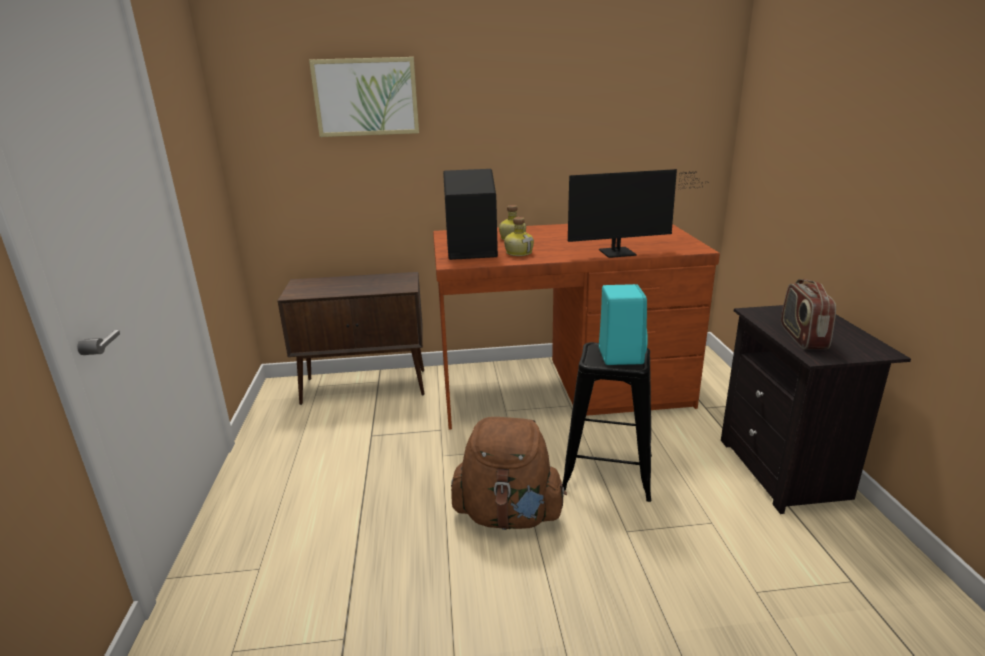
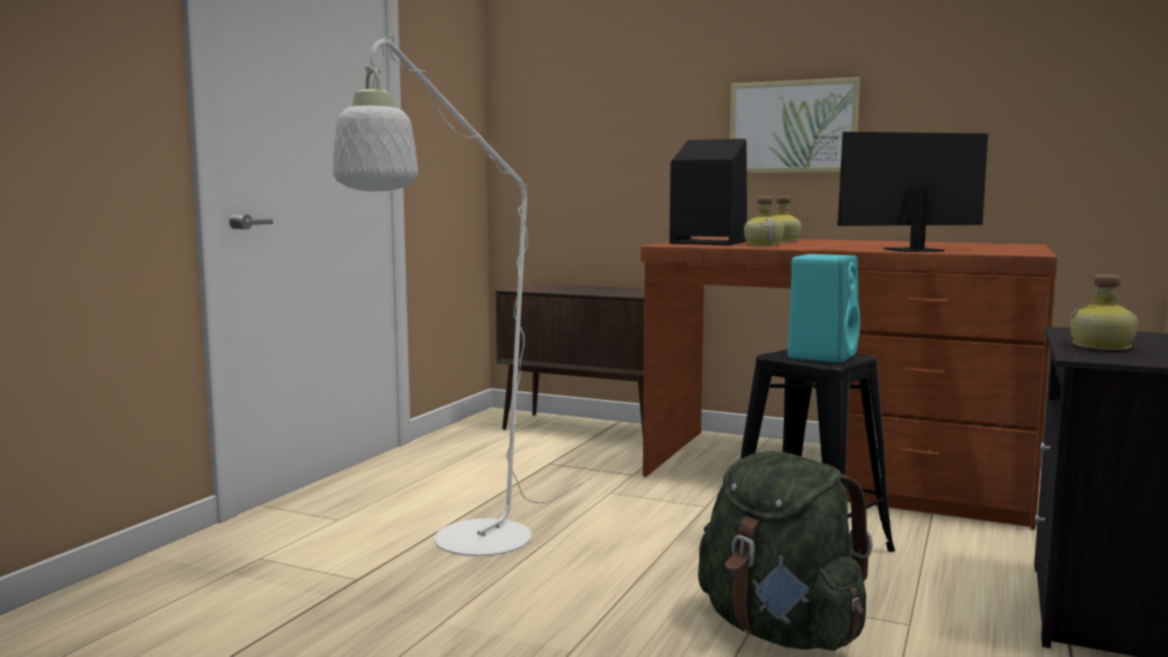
camera: 30 degrees right, 15 degrees down
picture [309,57,419,137] -> picture moved to [730,77,860,173]
brown backpack [451,417,567,530] -> none
monitor [568,169,709,258] -> monitor turned 150 degrees clockwise [792,132,988,252]
radio [781,279,836,349] -> bottle [1069,274,1138,350]
none -> white floor lamp [333,35,610,556]
none -> green backpack [698,451,873,651]

